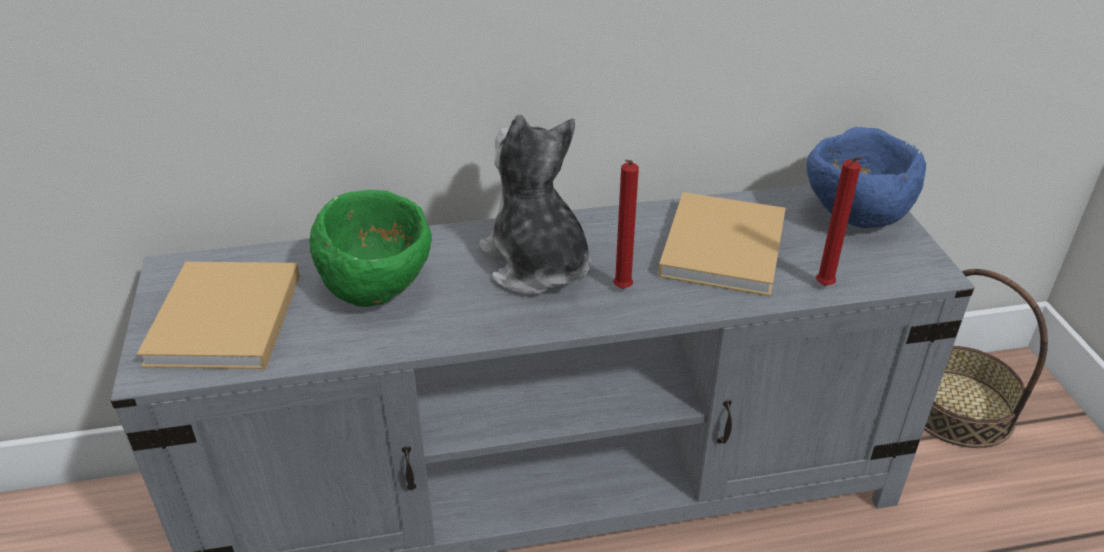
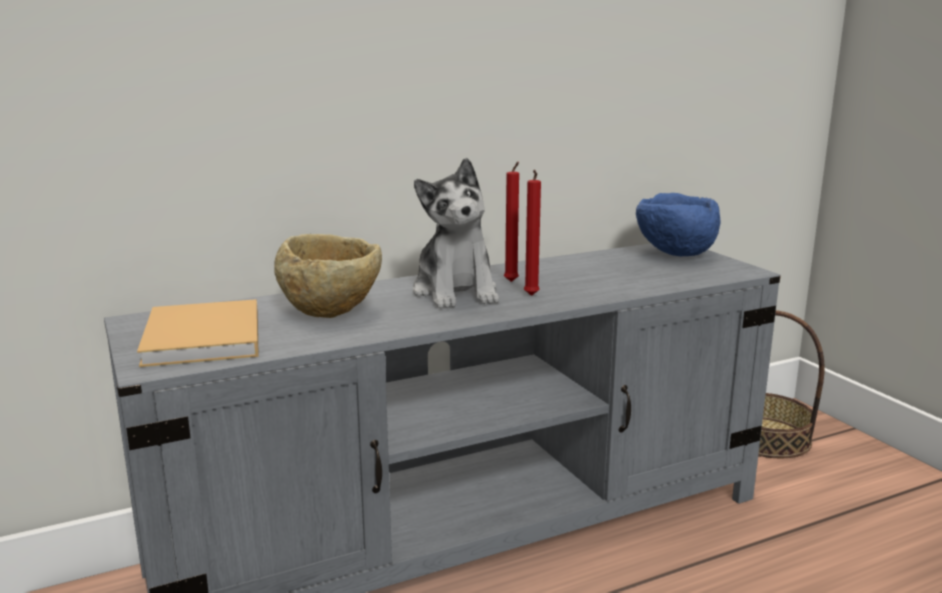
camera: 15 degrees left, 20 degrees down
green bowl [309,190,432,307] -> beige bowl [274,234,382,318]
plush toy [479,114,591,295] -> plush toy turned 150 degrees counterclockwise [413,158,499,308]
beige book [658,192,786,297] -> none
red candle [816,157,862,286] -> red candle moved to [504,162,519,282]

